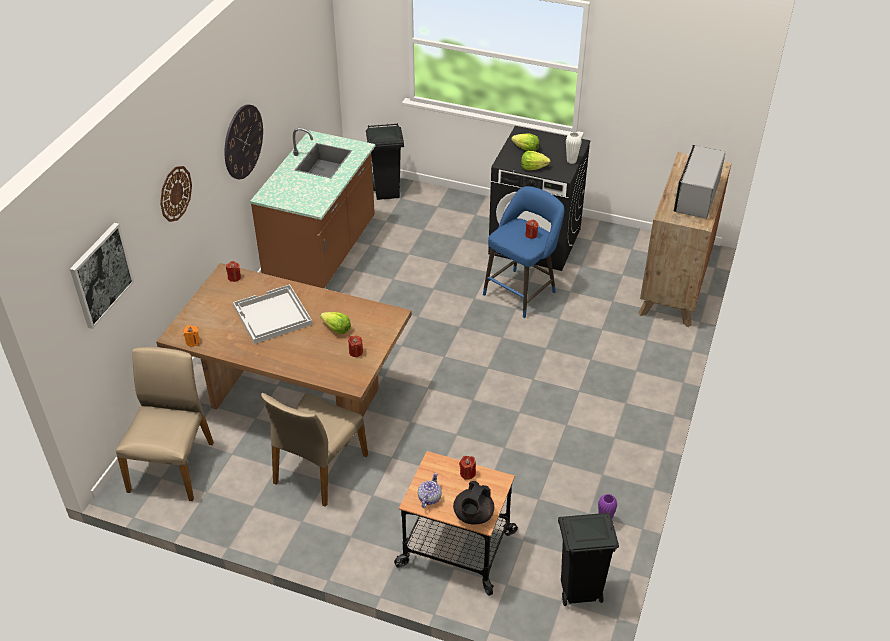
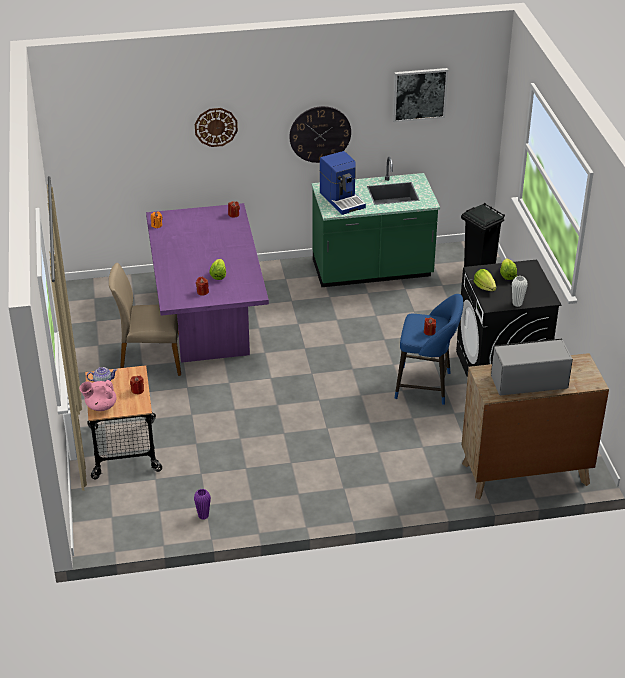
camera: 60 degrees right, 5 degrees down
picture [70,223,134,329] -> picture moved to [393,68,448,122]
beige chair [116,347,214,501] -> none
brown dining table [156,263,412,446] -> purple dining table [146,203,269,363]
white tray [233,284,312,344] -> none
brown counter [250,128,375,288] -> green counter [312,157,440,287]
black teapot [453,481,494,525] -> pink teapot [79,380,117,411]
black trash can [558,513,619,606] -> none
none -> coffee machine [319,151,366,215]

